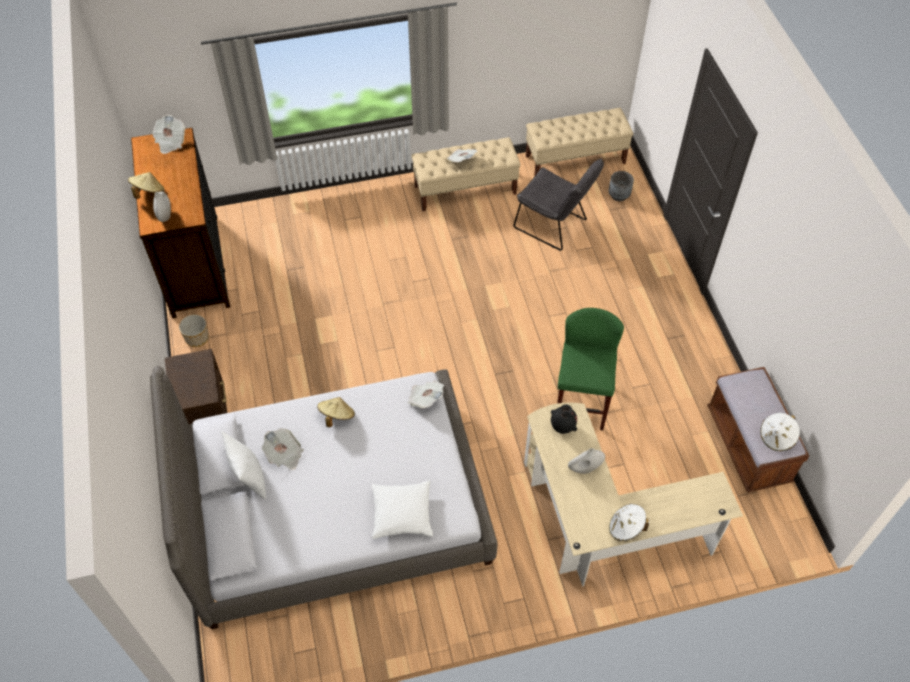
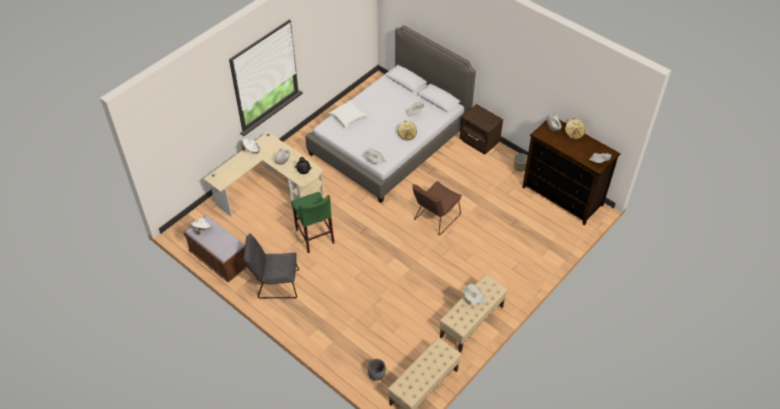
camera: 145 degrees right, 5 degrees down
white pillow [221,431,266,499] -> none
grey chair [513,158,604,251] -> grey chair moved to [243,233,299,299]
none -> brown chair [413,181,462,235]

